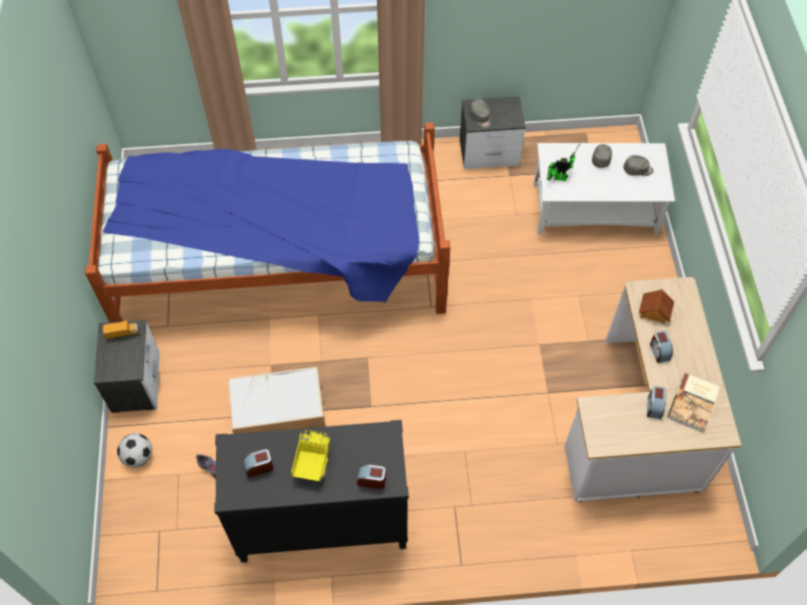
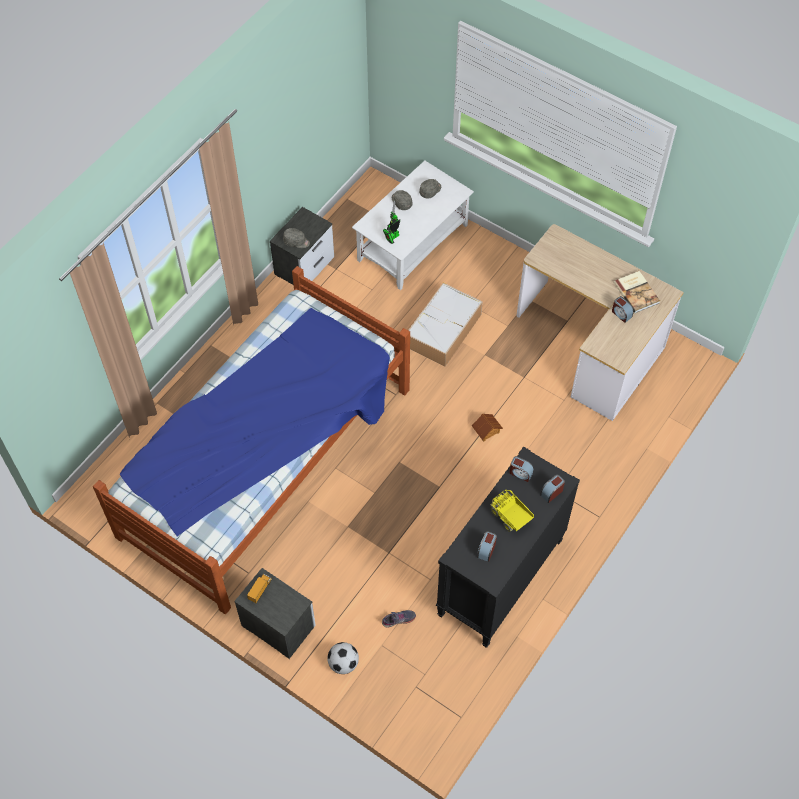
camera: 50 degrees left, 0 degrees up
storage box [228,366,325,434] -> storage box moved to [408,283,483,367]
toy house [639,289,674,324] -> toy house moved to [472,414,503,441]
alarm clock [650,330,673,363] -> alarm clock moved to [509,456,534,482]

